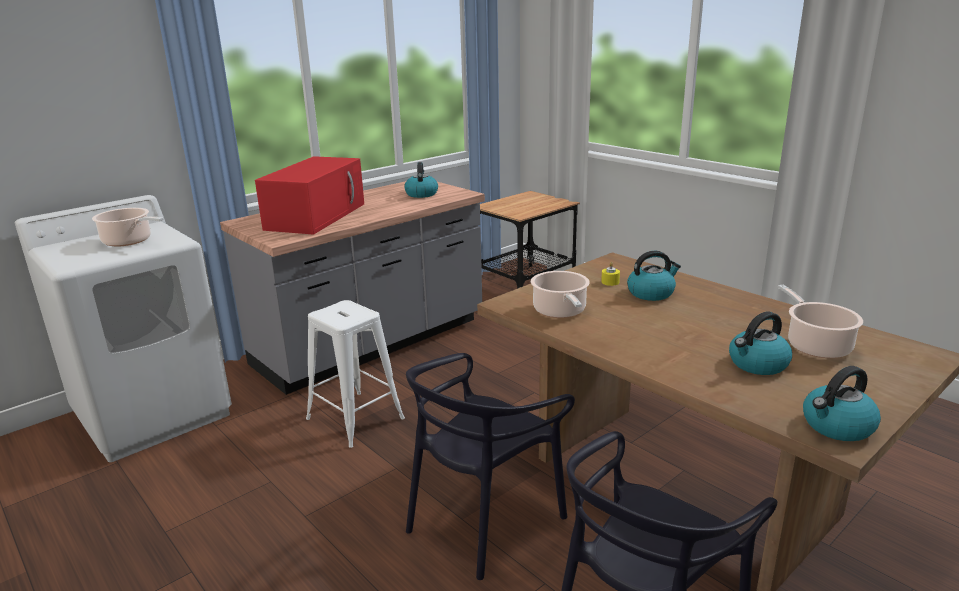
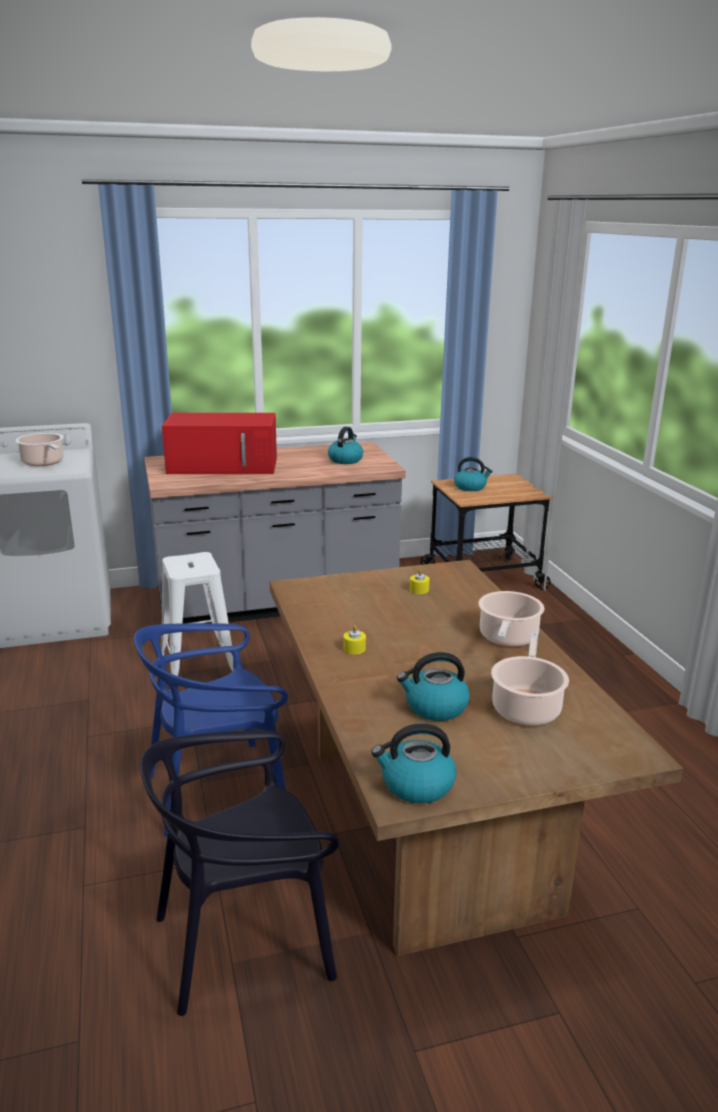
camera: 25 degrees right, 0 degrees up
red microwave [255,156,364,235] -> red microwave turned 45 degrees clockwise [162,413,277,474]
black chair [406,353,575,580] -> blue chair [134,623,288,837]
cooking pot [531,271,590,318] -> cooking pot moved to [478,591,544,647]
kettle [627,251,681,301] -> kettle moved to [454,457,493,491]
none -> yellow candle [344,625,366,654]

